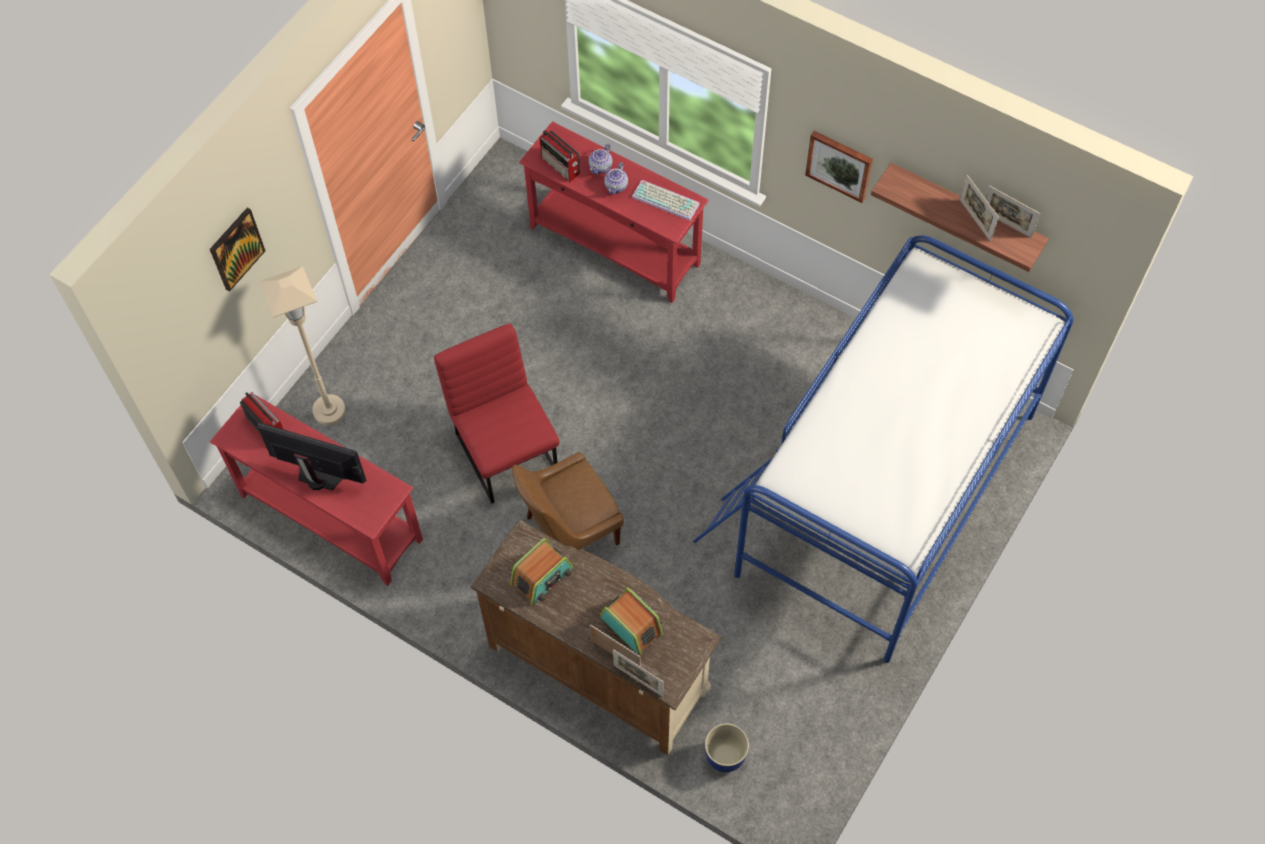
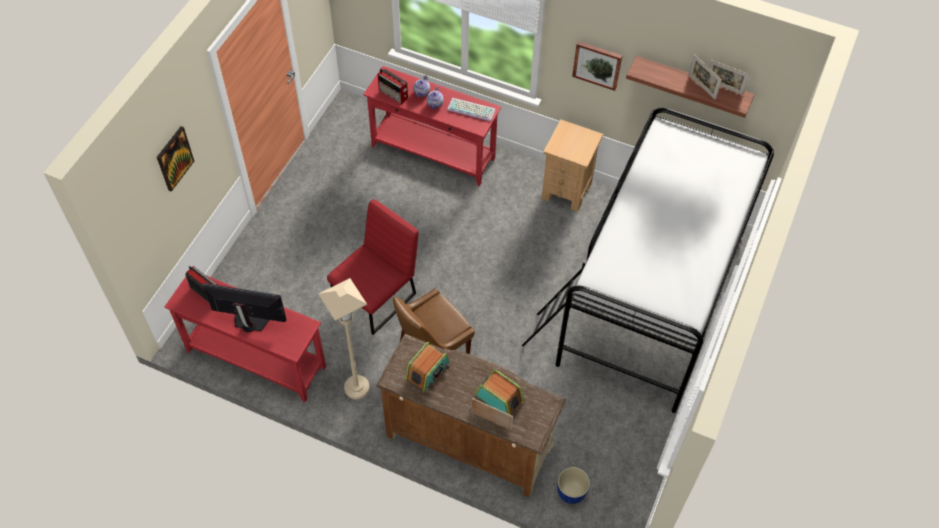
camera: 10 degrees left, 5 degrees down
beige floor lamp [259,266,346,425] -> beige floor lamp moved to [318,278,370,399]
red chair [434,323,559,504] -> red chair turned 75 degrees clockwise [327,199,419,335]
picture frame [613,649,664,697] -> none
blue bed [693,236,1073,663] -> black bed [522,108,774,413]
none -> beige nightstand [541,119,603,212]

